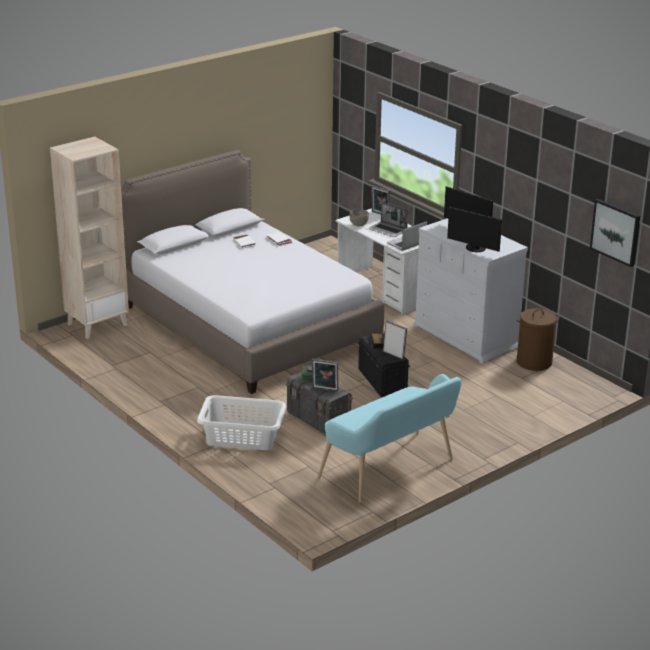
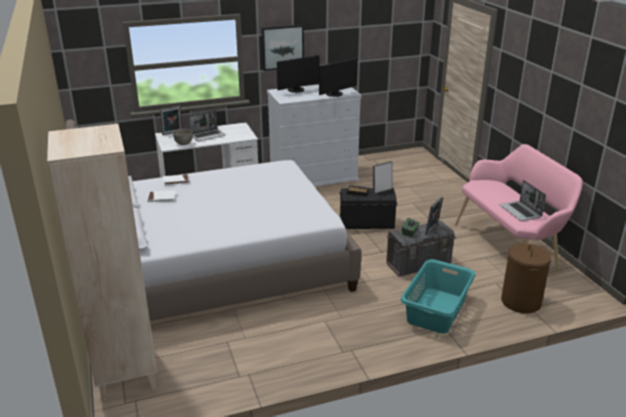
camera: 70 degrees left, 0 degrees up
white laundry basket [197,395,286,450] -> turquoise laundry basket [401,259,475,334]
turquoise bench [317,374,462,503] -> pink bench [455,144,583,270]
laptop [387,221,427,251] -> laptop moved to [500,180,546,221]
brown laundry basket [517,308,560,371] -> brown laundry basket moved to [501,243,552,314]
picture [590,199,640,267] -> picture moved to [262,24,304,71]

